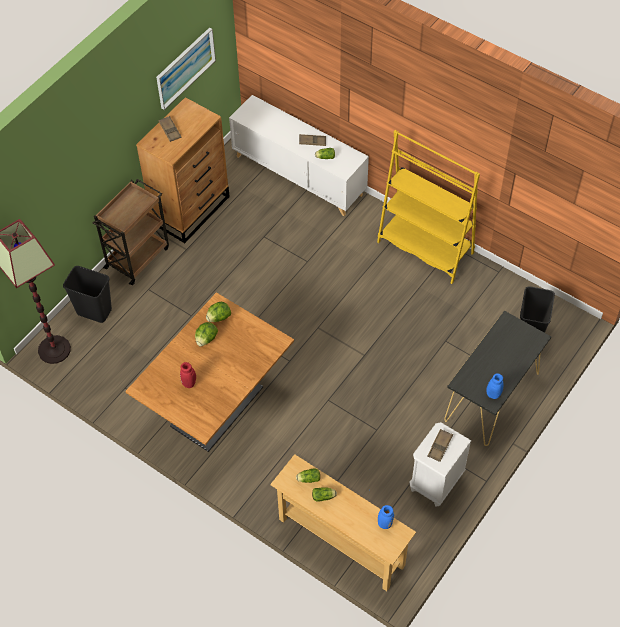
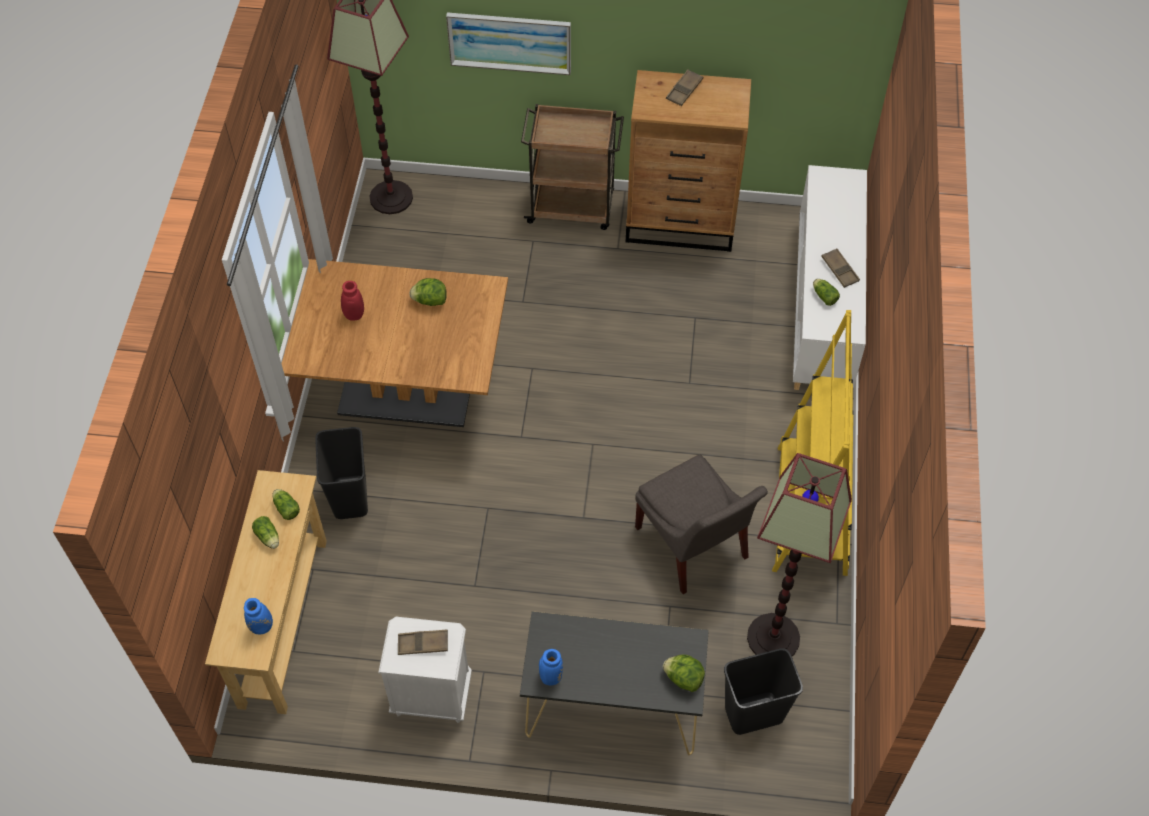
camera: 60 degrees right, 0 degrees up
black trash can [63,266,112,323] -> black trash can moved to [315,427,368,519]
picture [156,27,216,110] -> picture moved to [446,12,571,75]
lettuce [206,302,231,322] -> lettuce moved to [663,655,705,692]
none -> grey chair [635,455,768,594]
none -> floor lamp [747,453,852,656]

